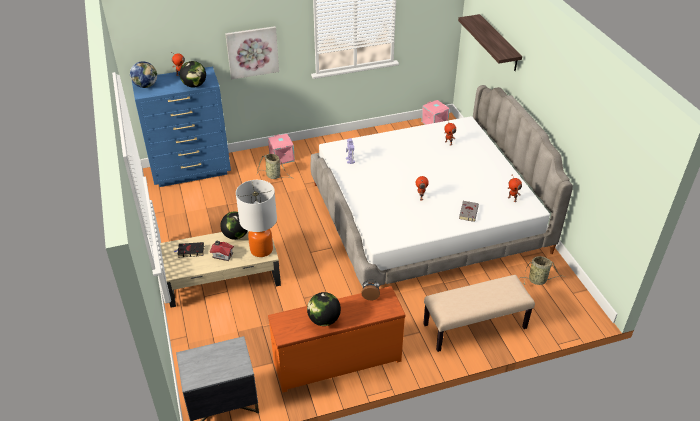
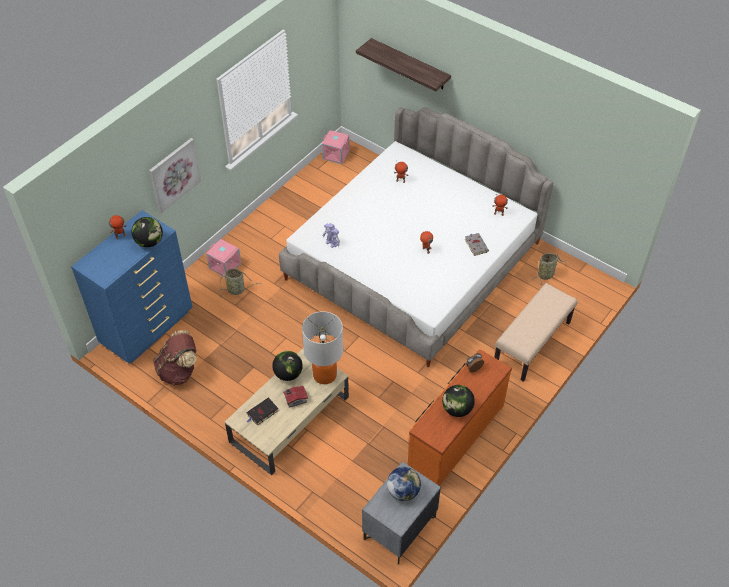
camera: 35 degrees left, 10 degrees up
globe [130,61,157,88] -> globe moved to [387,467,421,501]
none -> brown backpack [153,330,197,386]

